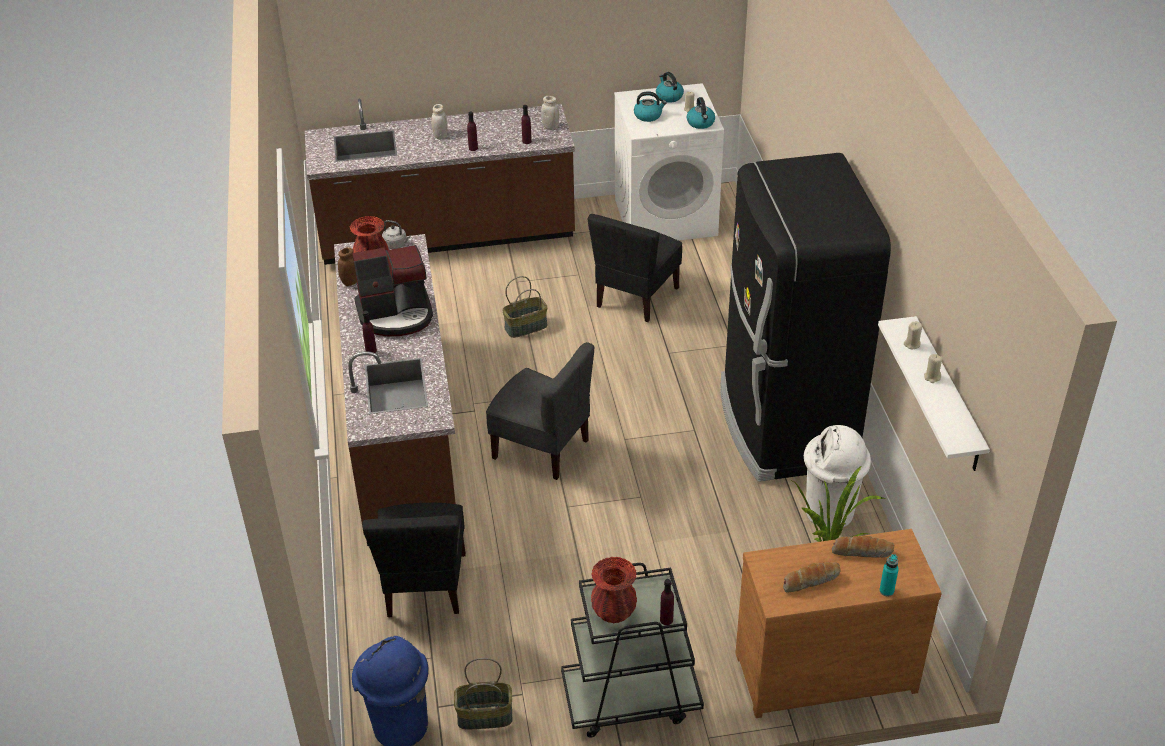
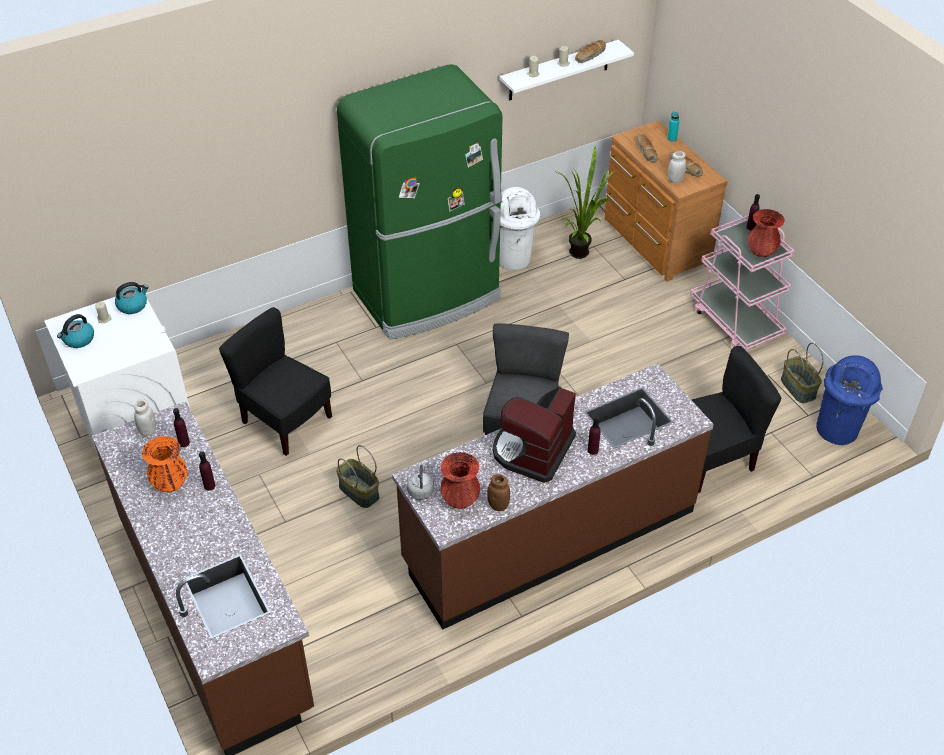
camera: 110 degrees left, 5 degrees up
coffee machine [352,245,433,336] -> coffee machine turned 120 degrees counterclockwise [493,386,576,483]
white jar [431,104,448,139] -> white jar moved to [668,151,686,183]
black cart [561,563,704,738] -> pink cart [690,215,794,350]
black chair [588,214,682,322] -> black chair turned 150 degrees counterclockwise [219,307,332,456]
kettle [634,91,667,122] -> none
black fridge [720,153,891,482] -> green fridge [337,64,503,340]
none -> orange vase [142,436,187,492]
none -> bread [575,40,606,63]

